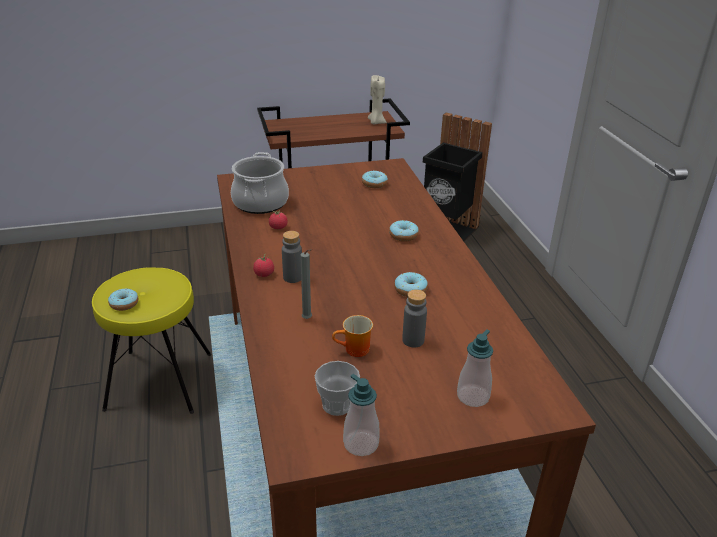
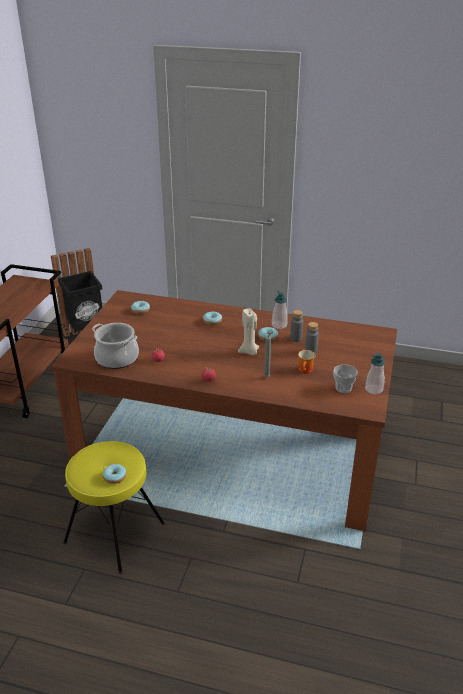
camera: 60 degrees left, 0 degrees up
grey bottle [282,231,302,283] -> grey bottle moved to [290,310,303,342]
beige candle [368,75,387,125] -> beige candle moved to [238,308,259,355]
soap dispenser [457,329,493,407] -> soap dispenser moved to [272,290,288,329]

